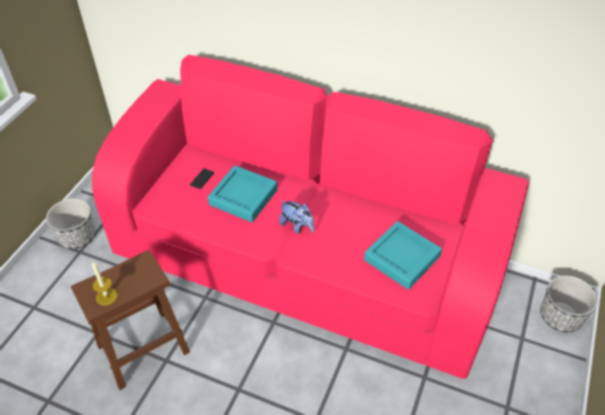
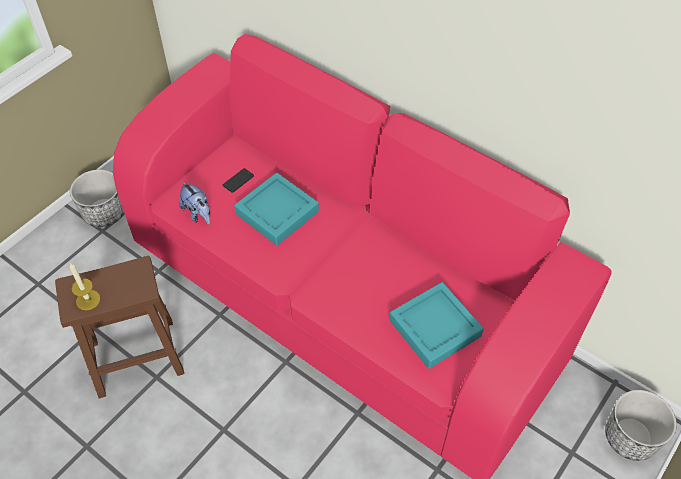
camera: 15 degrees right, 5 degrees up
plush toy [279,200,314,234] -> plush toy moved to [179,181,210,224]

